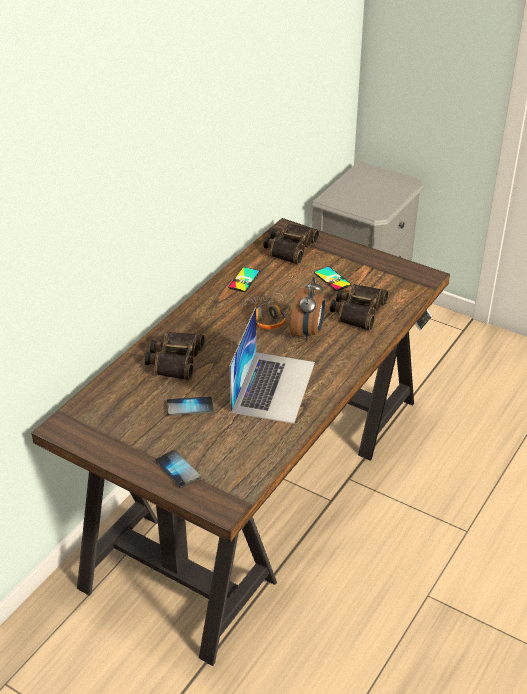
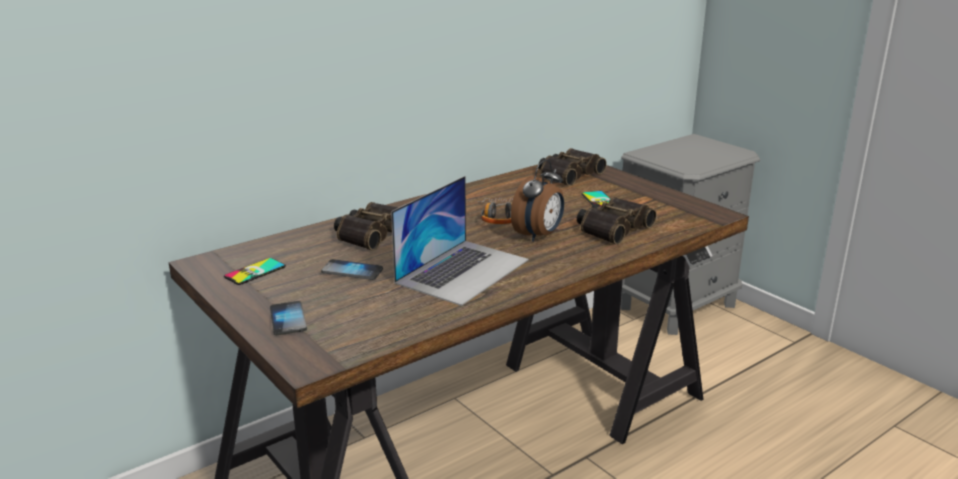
camera: 20 degrees right, 15 degrees down
phone [228,267,260,292] -> phone moved to [224,258,286,285]

